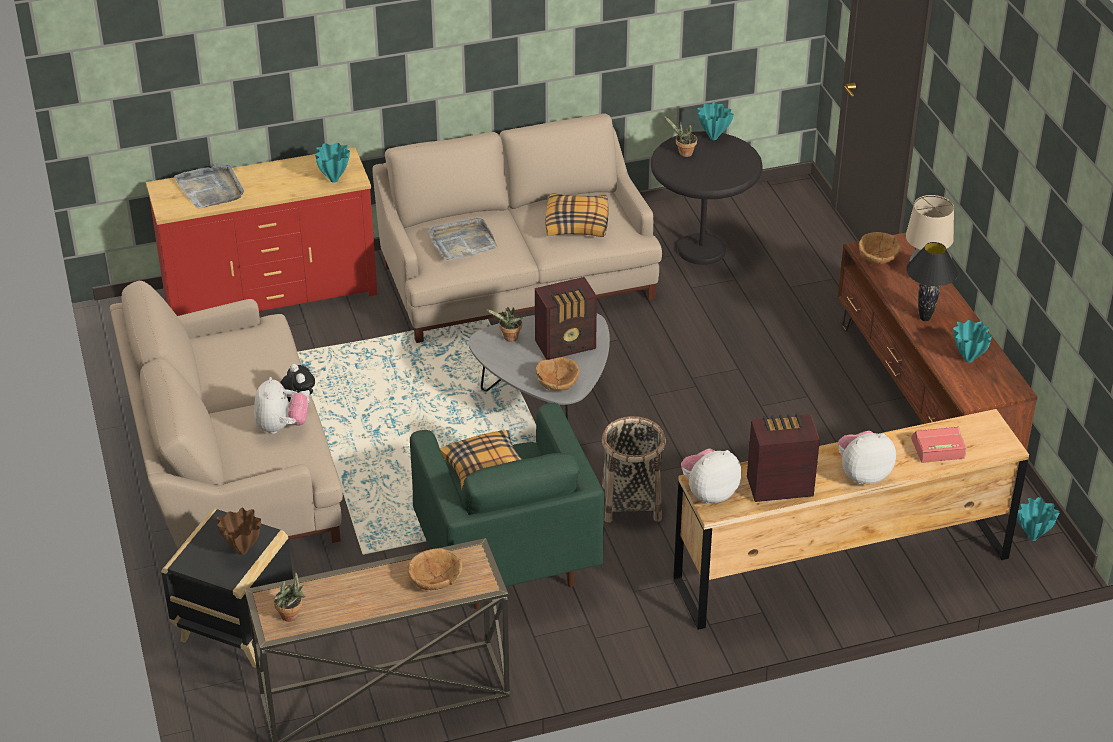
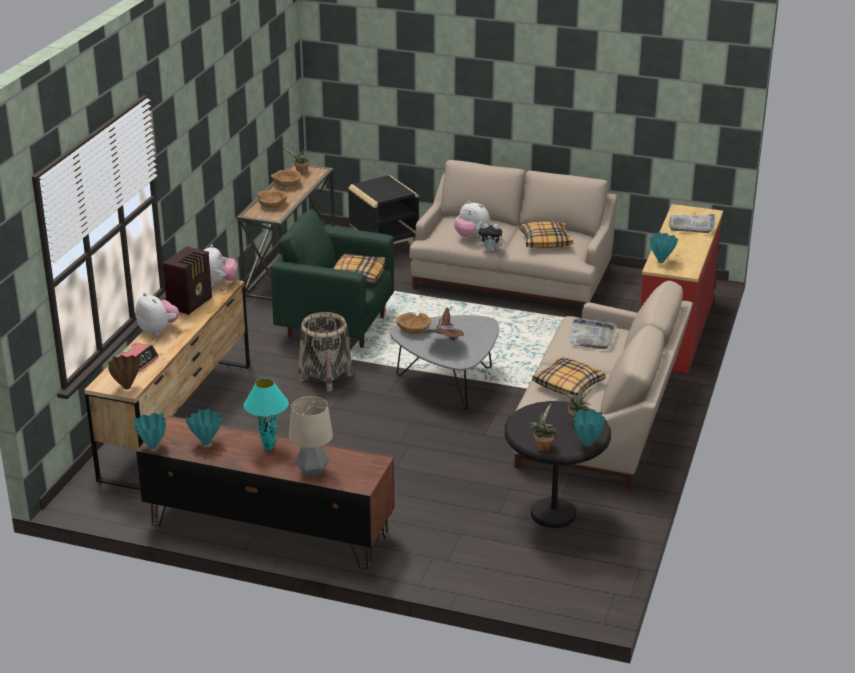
camera: 125 degrees right, 10 degrees down
brown vase [217,508,261,555] -> brown vase moved to [108,355,141,390]
potted plant [485,307,522,342] -> potted plant moved to [529,403,557,452]
radio [535,277,597,360] -> brown hat [423,307,464,337]
plush toy [838,431,896,484] -> plush toy turned 60 degrees counterclockwise [136,293,179,336]
brown bowl [859,232,901,264] -> brown bowl moved to [271,169,301,187]
black table lamp [906,242,958,321] -> turquoise table lamp [244,378,289,450]
turquoise vase [1017,497,1060,541] -> turquoise vase moved to [134,413,166,449]
none -> pillow [519,221,573,248]

